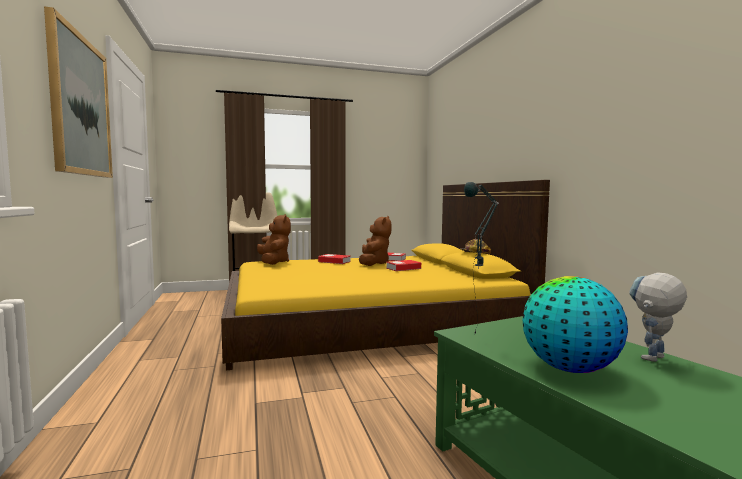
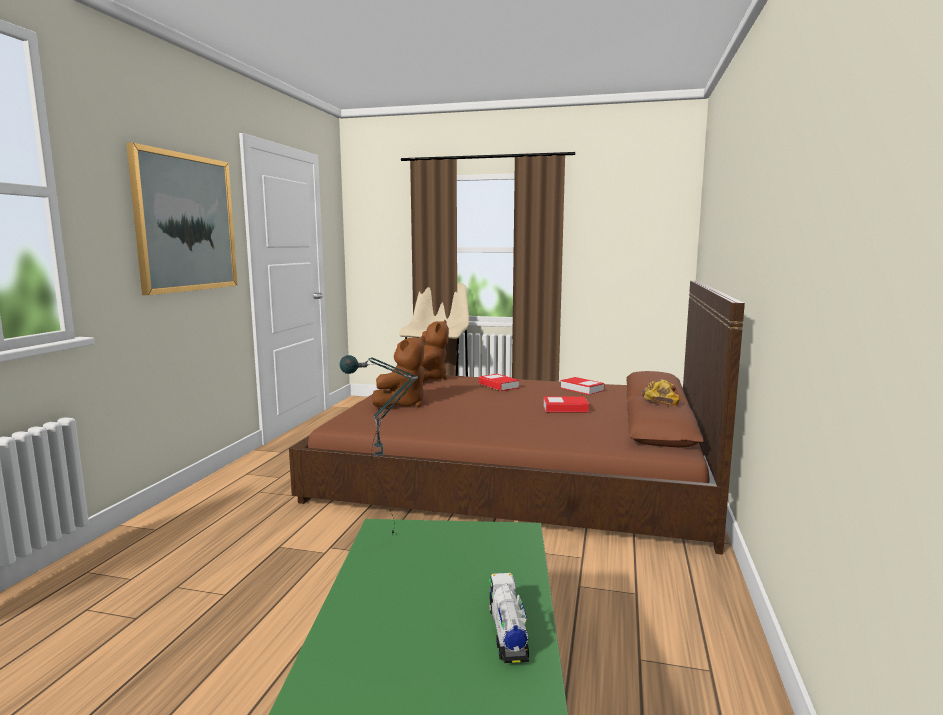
camera: 30 degrees right, 5 degrees up
yellow bed [221,180,550,370] -> brown bed [289,281,745,555]
brown plush toy [359,216,392,266] -> brown plush toy moved to [372,336,425,408]
globe [522,276,628,373] -> none
toy robot [629,272,687,362] -> toy truck [489,573,529,663]

